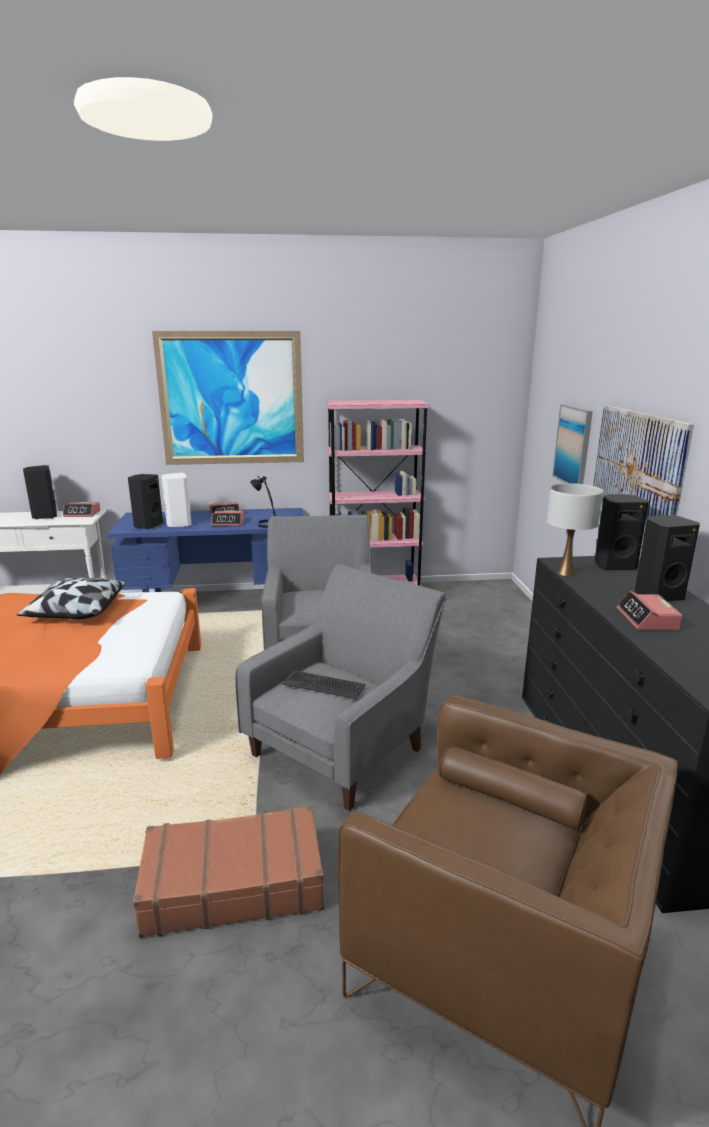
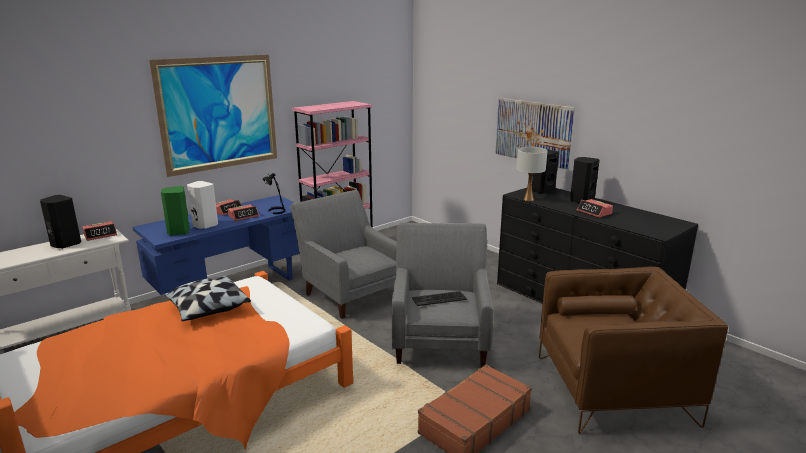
camera: 35 degrees left, 0 degrees up
black speaker [128,474,163,529] -> green speaker [161,186,189,235]
picture [552,404,593,484] -> none

